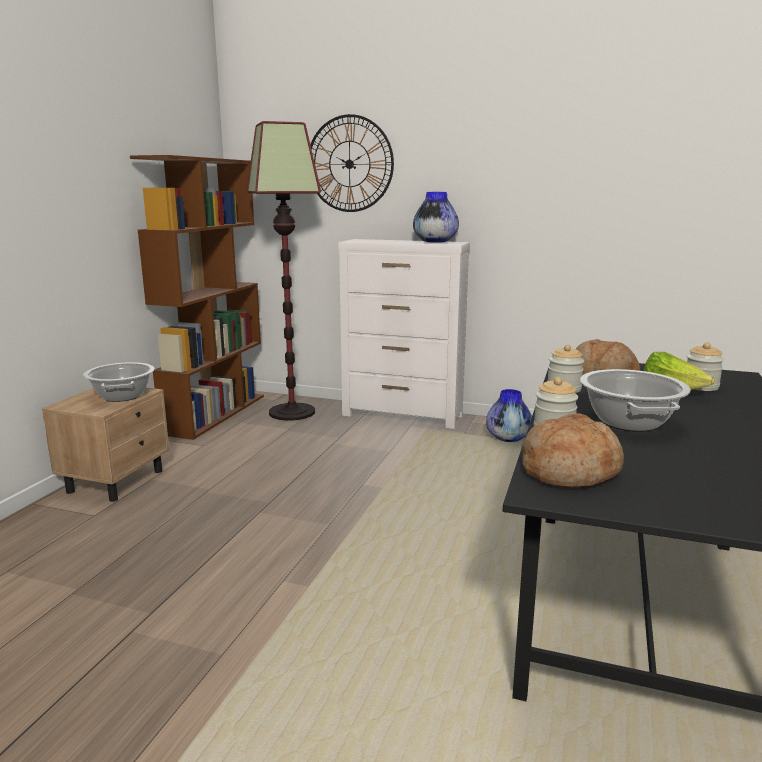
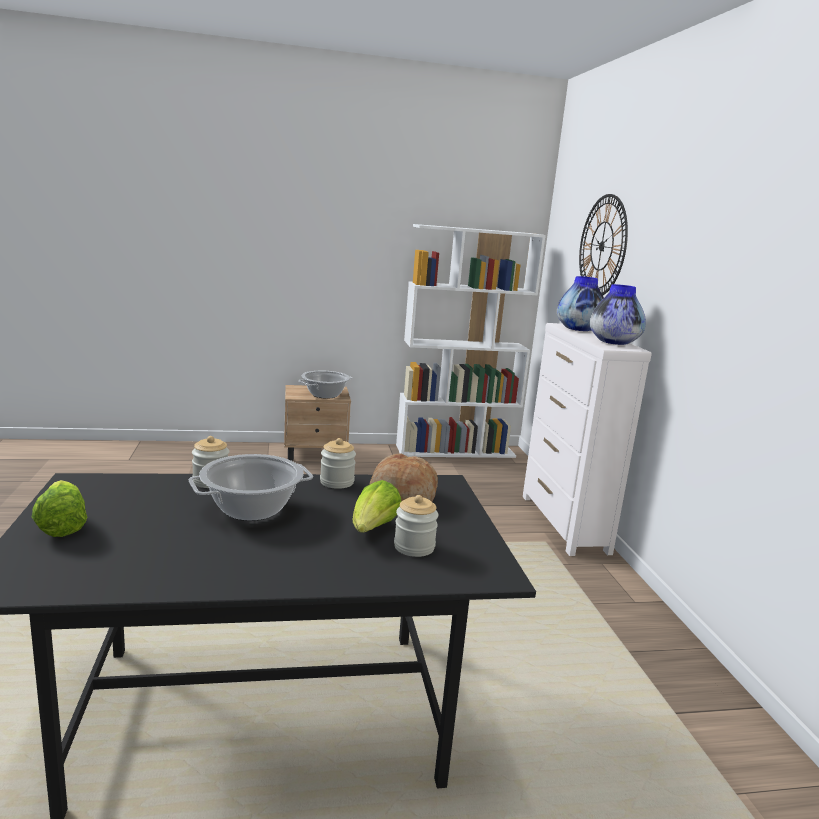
camera: 60 degrees right, 0 degrees up
brown bookcase [130,155,264,440] -> white bookcase [396,224,546,458]
floor lamp [247,121,321,421] -> none
vase [486,389,532,442] -> vase moved to [557,276,604,331]
bread [522,413,624,488] -> none
none -> lettuce [32,480,87,537]

